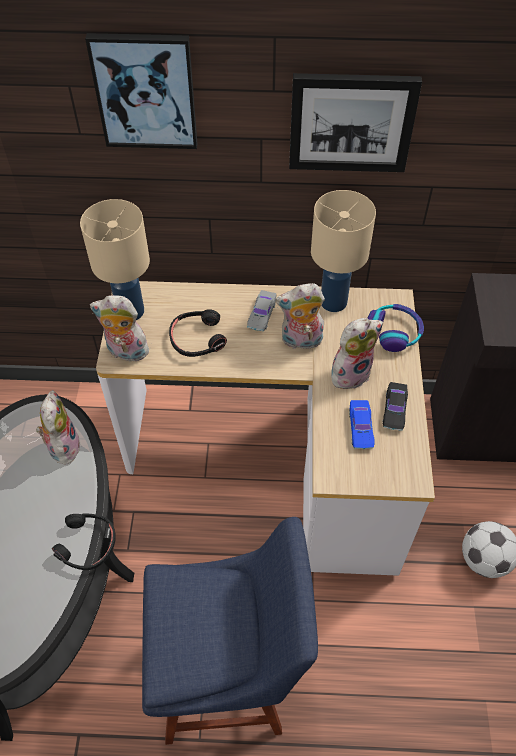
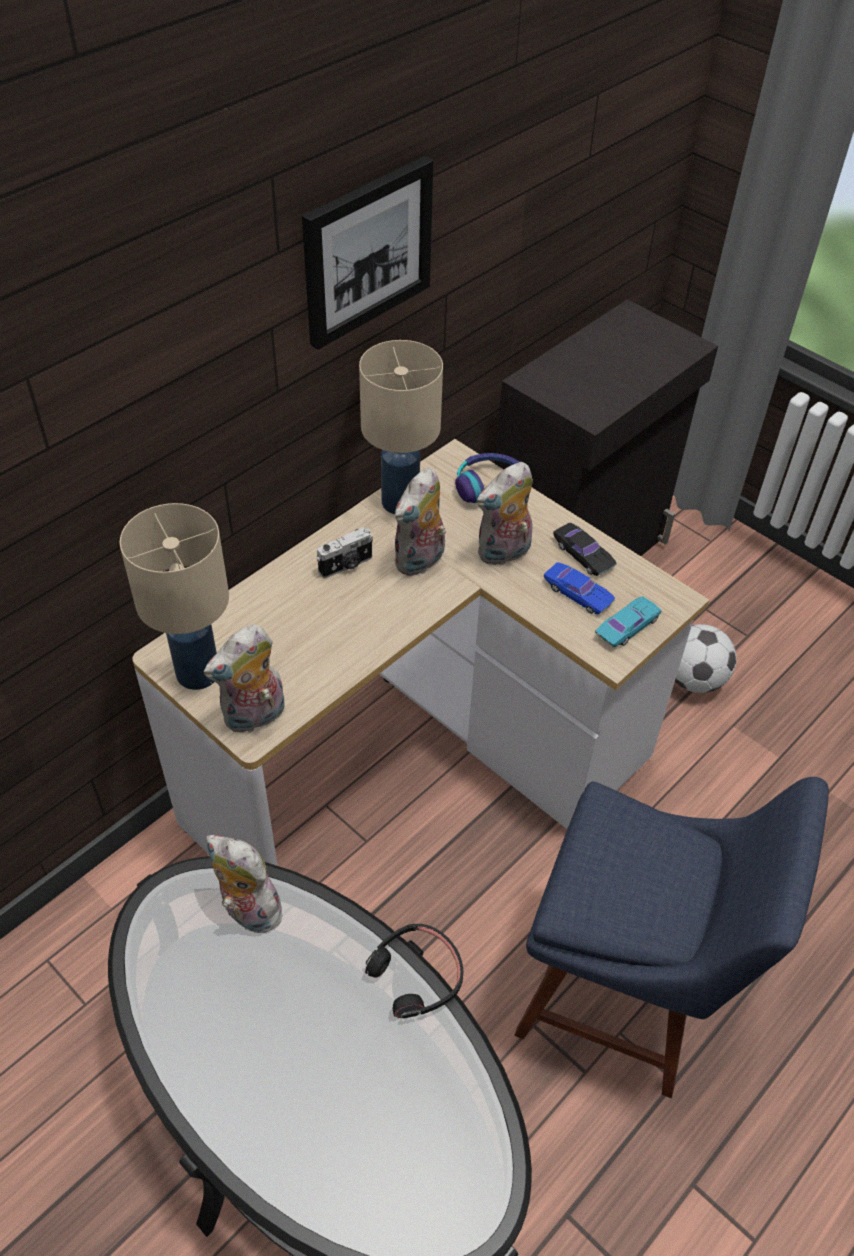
camera: 50 degrees left, 5 degrees down
picture [85,33,197,149] -> none
blue chair [142,517,318,745] -> blue chair turned 75 degrees clockwise [514,777,829,1098]
black headphones [169,309,227,357] -> none
grey toy car [247,290,277,331] -> camera [317,527,373,578]
plush toy [331,318,383,392] -> plush toy turned 135 degrees counterclockwise [477,462,533,567]
none -> turquoise toy car [595,596,662,647]

